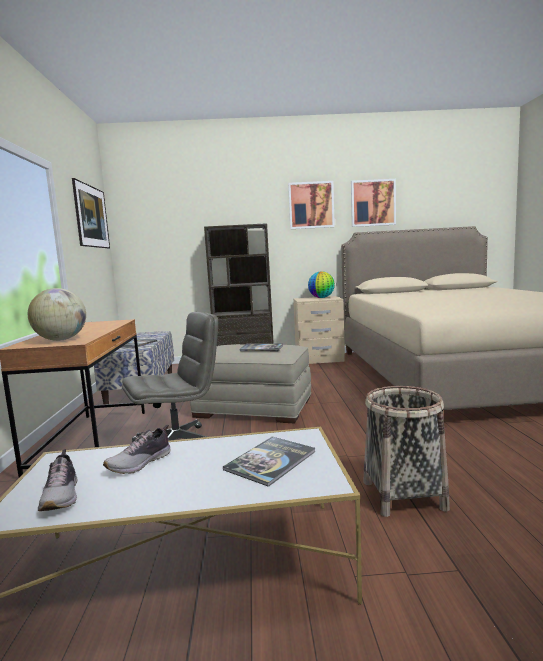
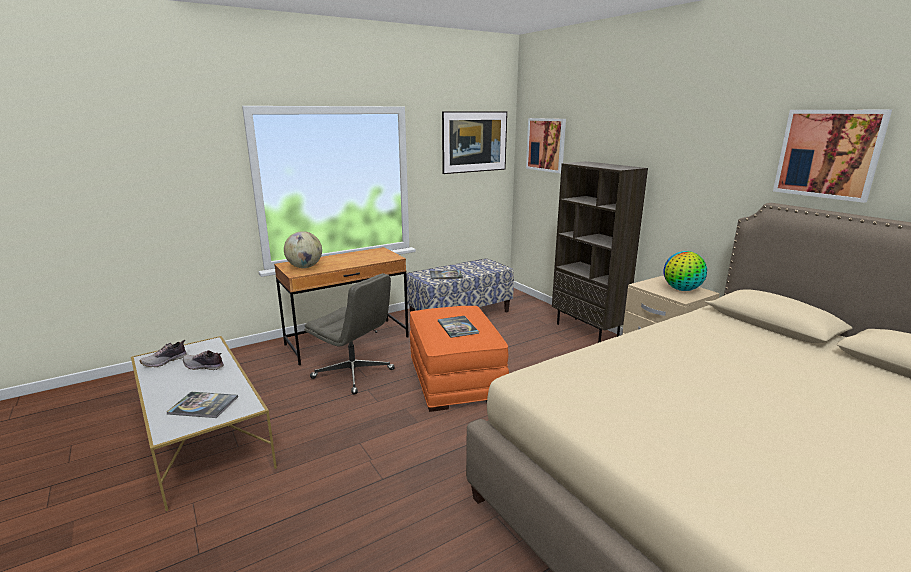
camera: 60 degrees right, 10 degrees up
beige ottoman [190,344,311,423] -> orange ottoman [410,306,509,412]
picture [288,181,335,229] -> picture moved to [526,118,566,173]
basket [364,386,450,517] -> none

